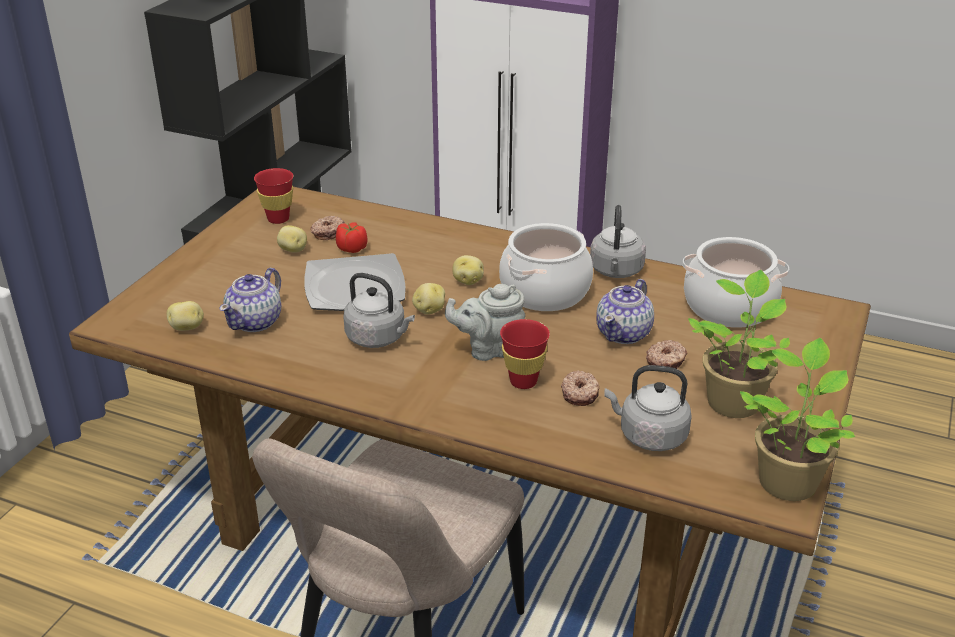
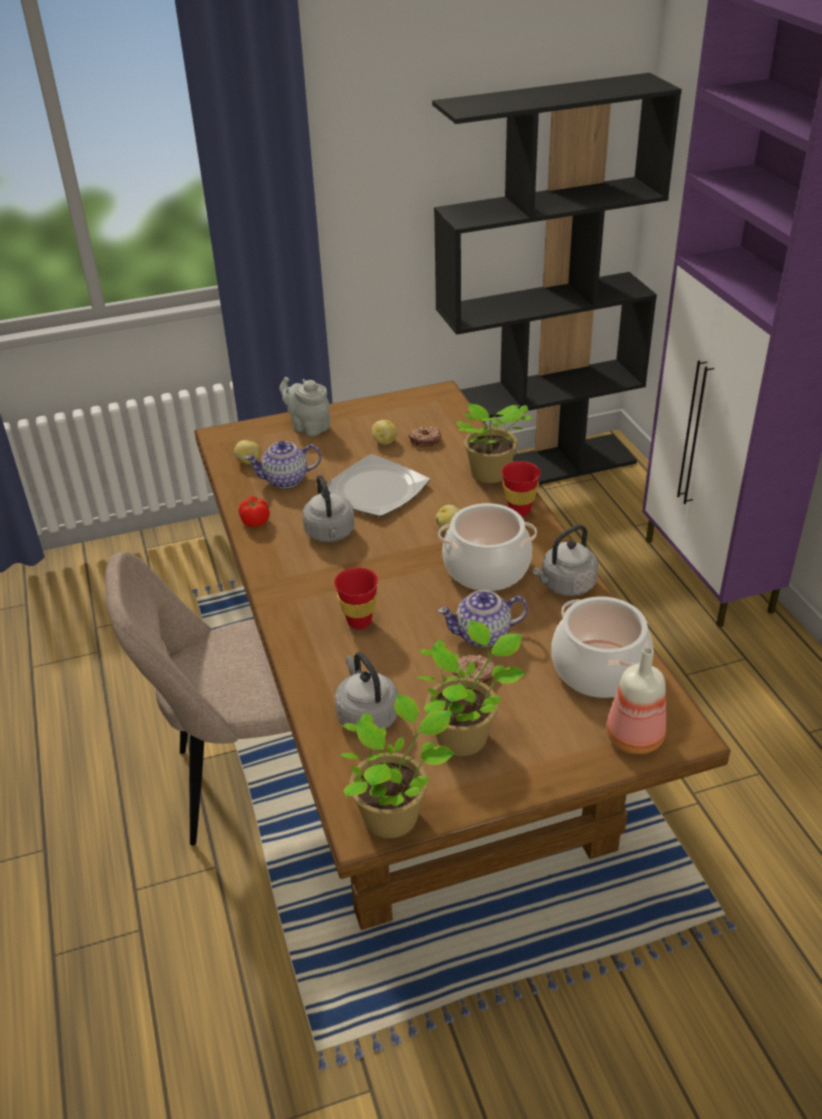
camera: 50 degrees right, 5 degrees up
red cup [254,168,293,224] -> red cup moved to [502,461,541,516]
tomato [336,223,367,253] -> tomato moved to [239,496,270,527]
potato [412,283,445,315] -> none
grey teapot [445,284,525,361] -> grey teapot moved to [279,377,331,436]
donut [561,370,599,406] -> none
none -> potted plant [457,404,533,483]
none -> bottle [606,647,666,754]

